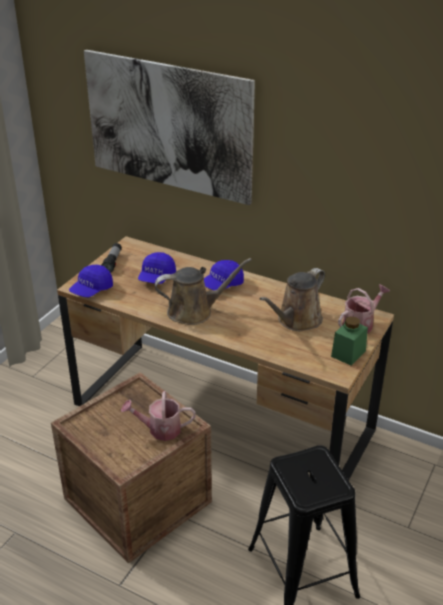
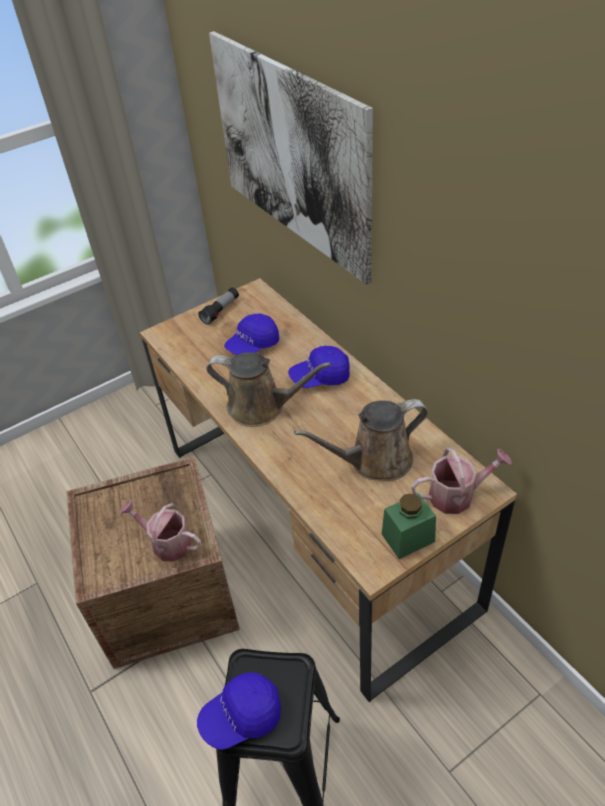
camera: 30 degrees right, 10 degrees up
blue cap [69,265,113,297] -> blue cap moved to [197,672,281,750]

